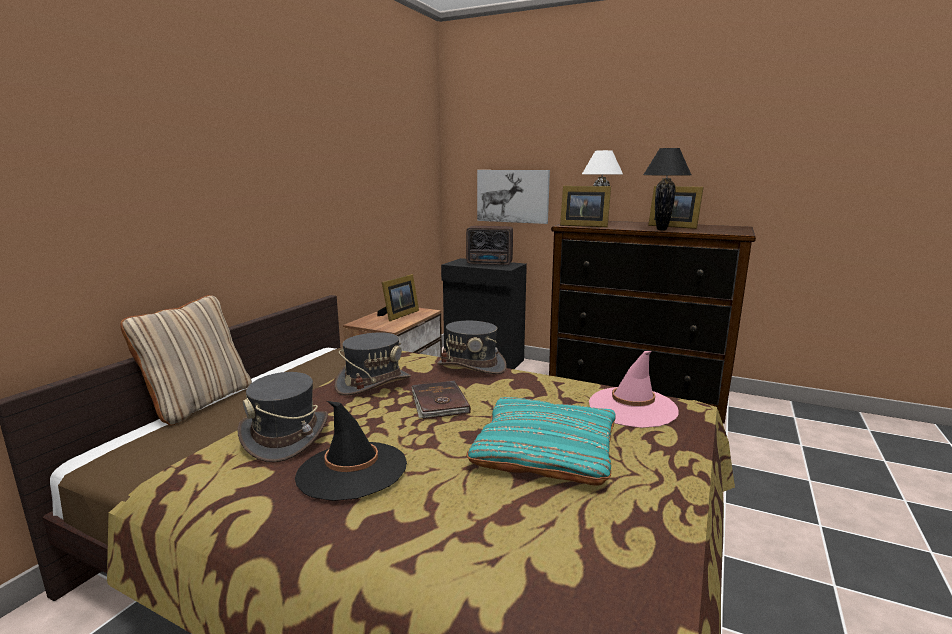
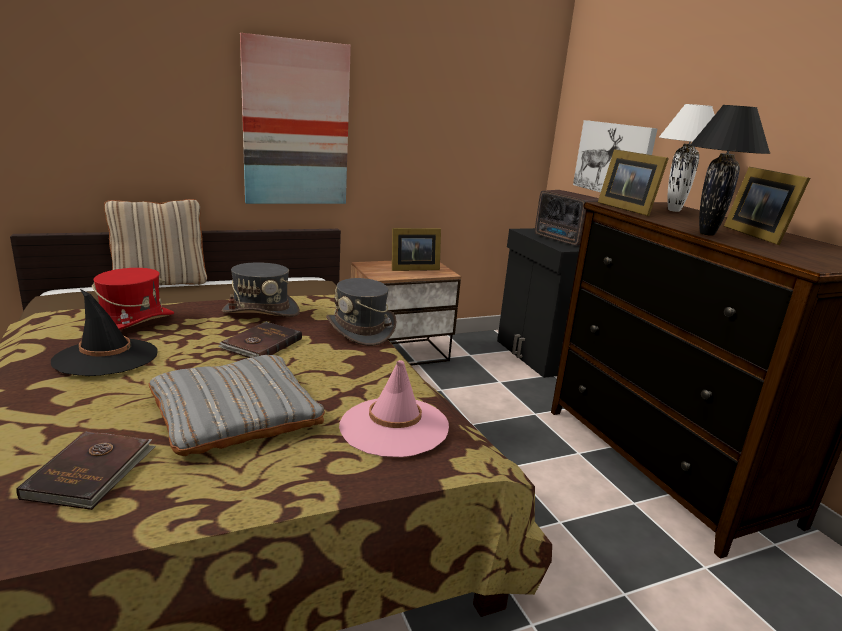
camera: 40 degrees right, 5 degrees up
grey hat [237,372,328,463] -> red hat [92,268,174,330]
turquoise pillow [467,397,616,485] -> grey pillow [149,355,325,456]
none -> brown book [16,431,156,510]
none -> picture [240,33,351,204]

